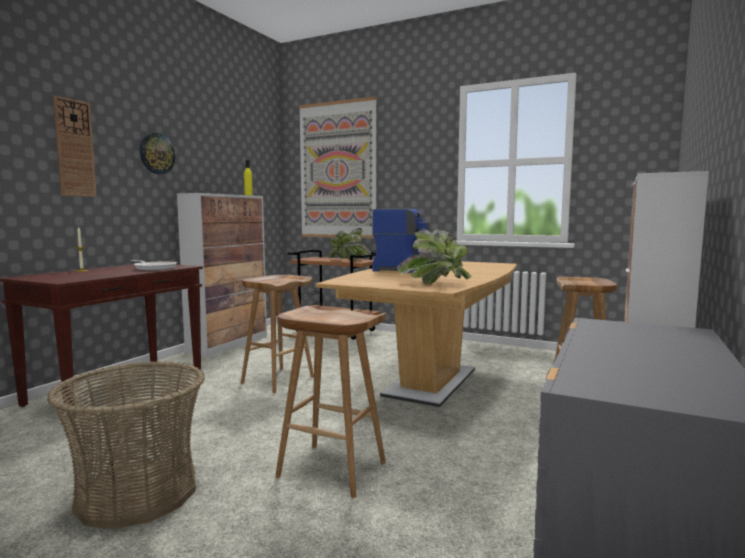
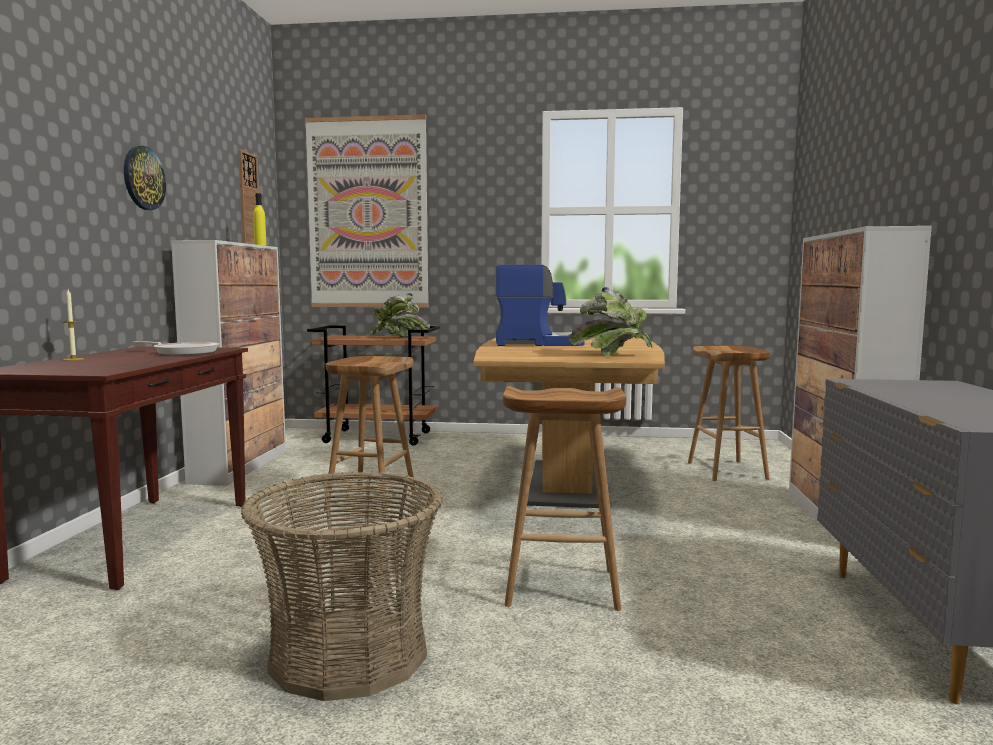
camera: 20 degrees left, 0 degrees up
wall clock [53,96,97,197] -> wall clock moved to [238,150,259,244]

